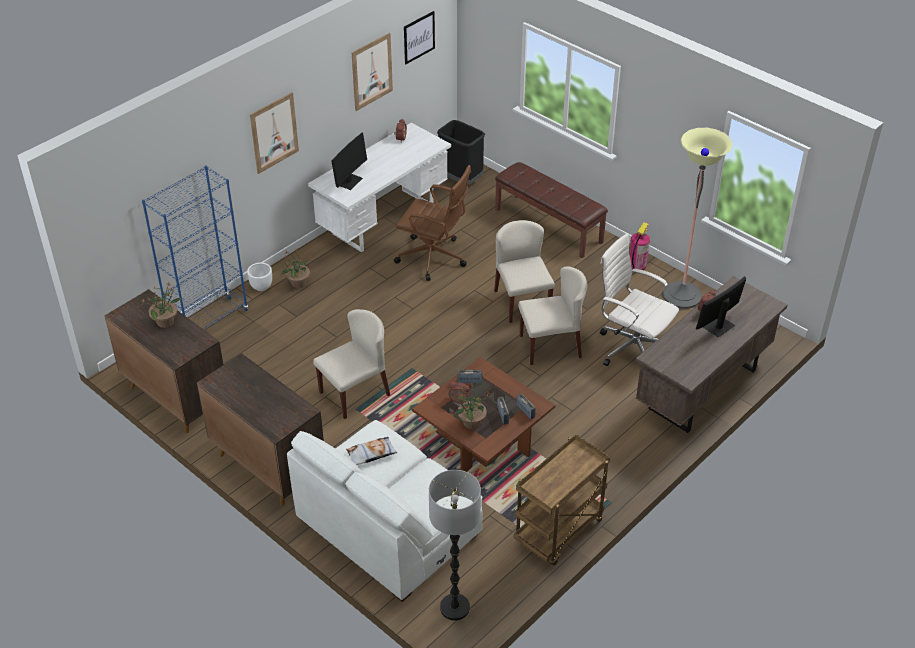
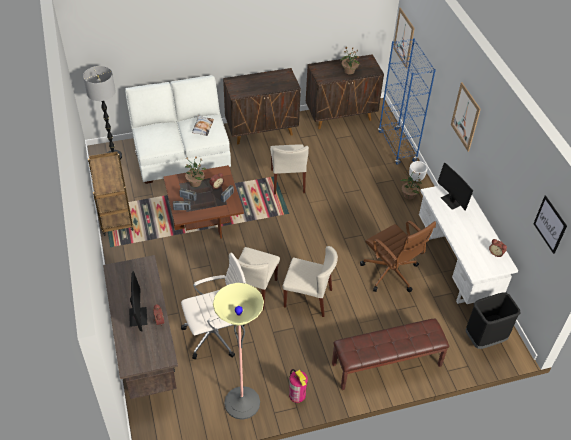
camera: 120 degrees right, 5 degrees up
picture [352,33,393,111] -> picture moved to [393,8,415,69]
brown office chair [394,165,471,281] -> brown office chair turned 90 degrees counterclockwise [360,220,436,292]

